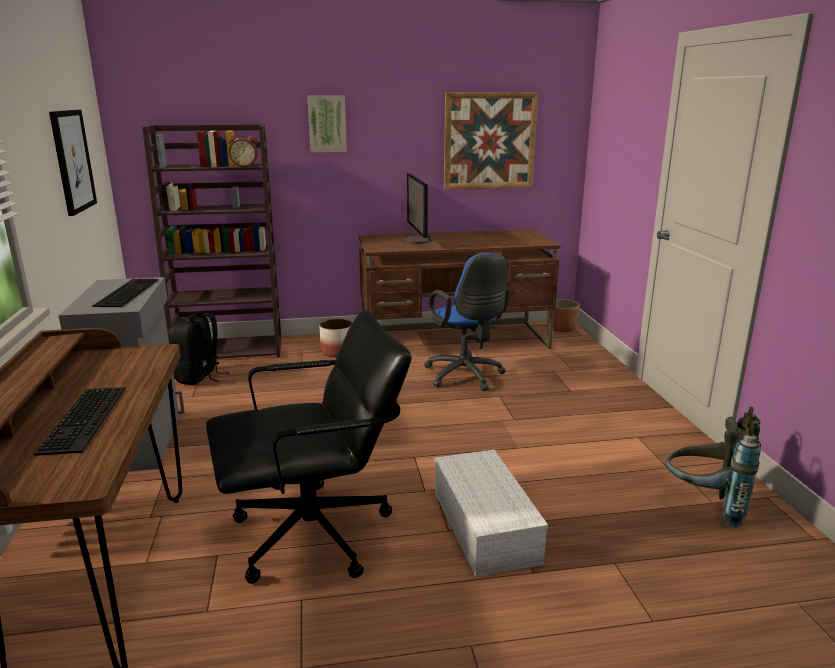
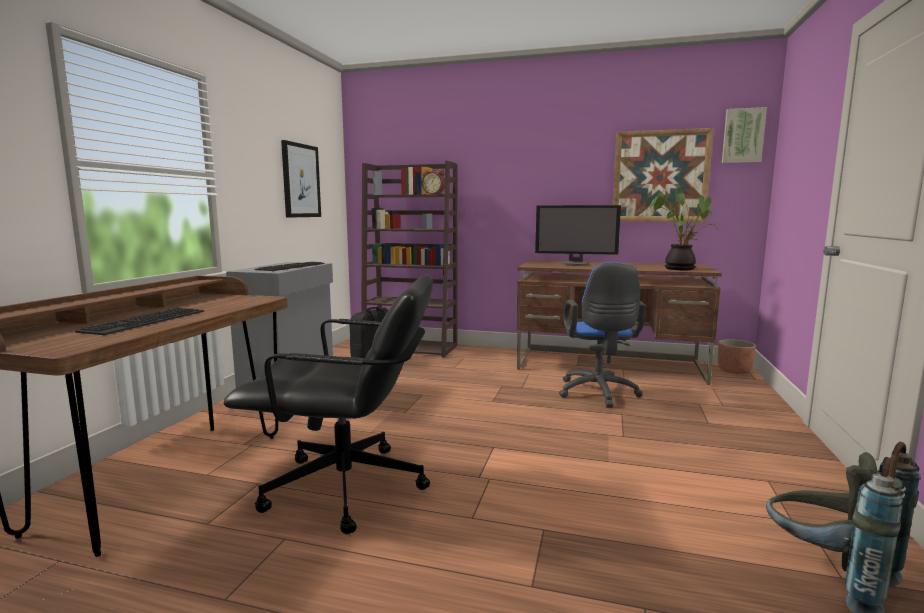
camera: 25 degrees right, 10 degrees down
picture [307,95,347,153] -> picture moved to [722,107,767,163]
planter [319,319,353,357] -> none
monitor [403,173,432,244] -> monitor turned 90 degrees counterclockwise [535,205,621,266]
white storage box [434,450,548,577] -> none
none -> potted plant [650,189,718,270]

